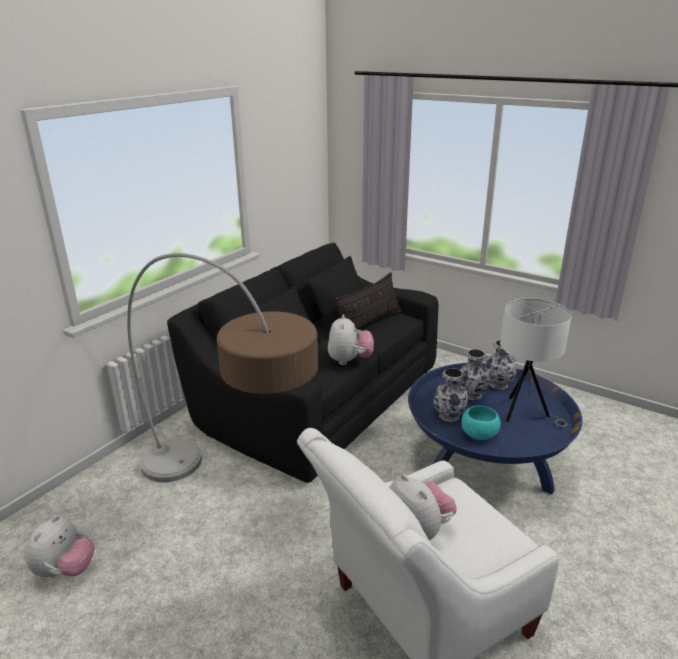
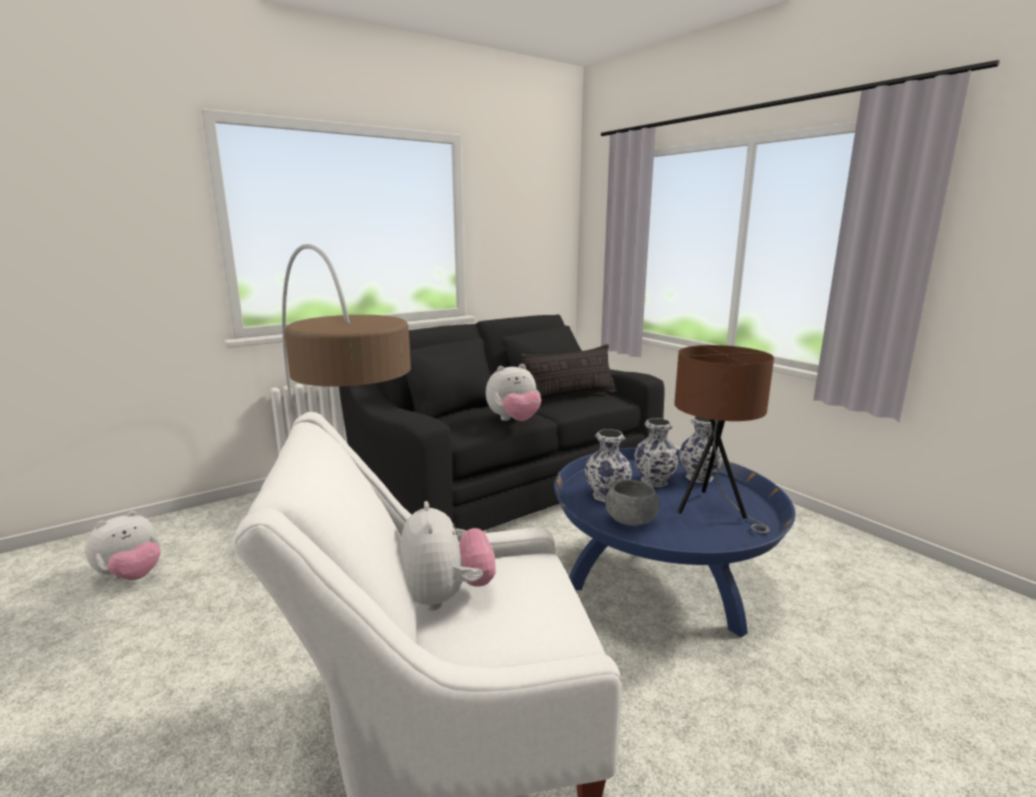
camera: 20 degrees right, 10 degrees down
plush toy [328,315,374,365] -> plush toy turned 45 degrees clockwise [486,364,541,421]
turquoise bowl [461,405,501,440] -> grey bowl [605,480,660,526]
white table lamp [500,298,572,427] -> brown table lamp [674,345,774,533]

